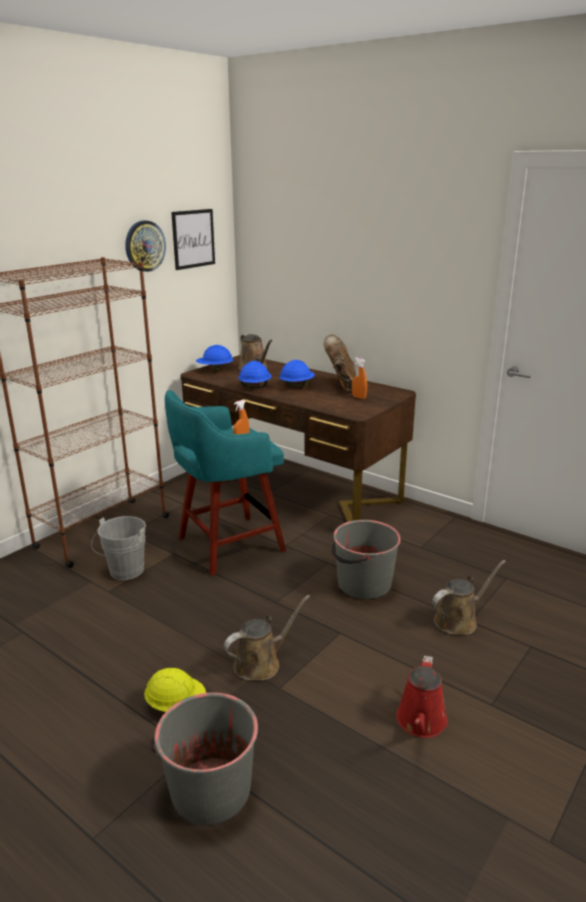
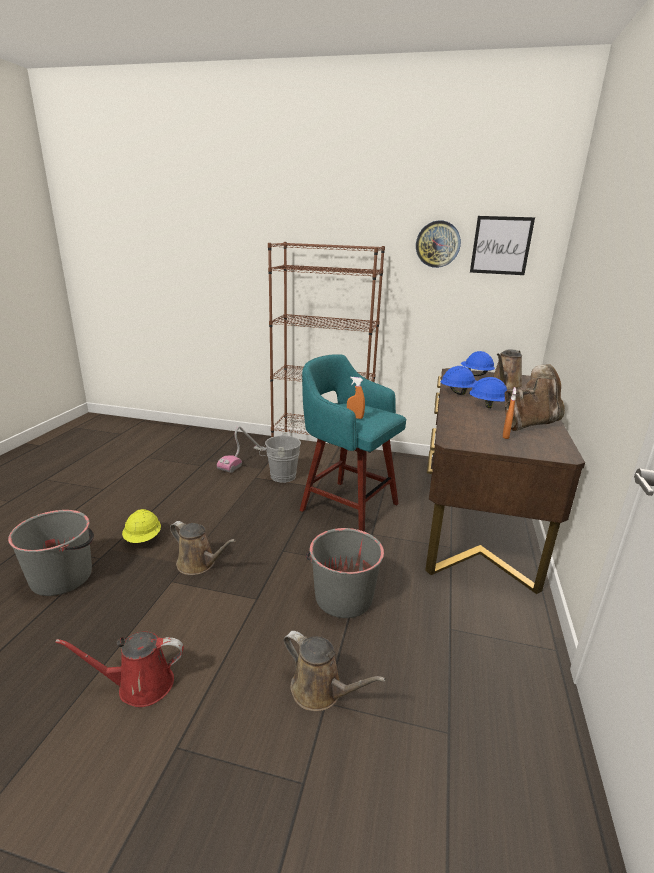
camera: 65 degrees right, 0 degrees up
none -> vacuum cleaner [217,426,267,473]

